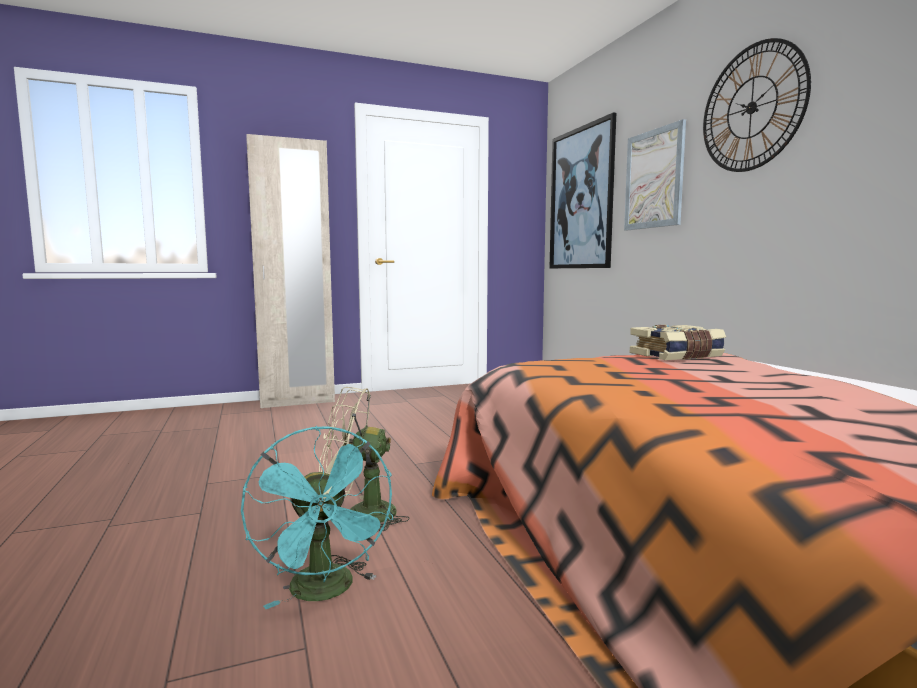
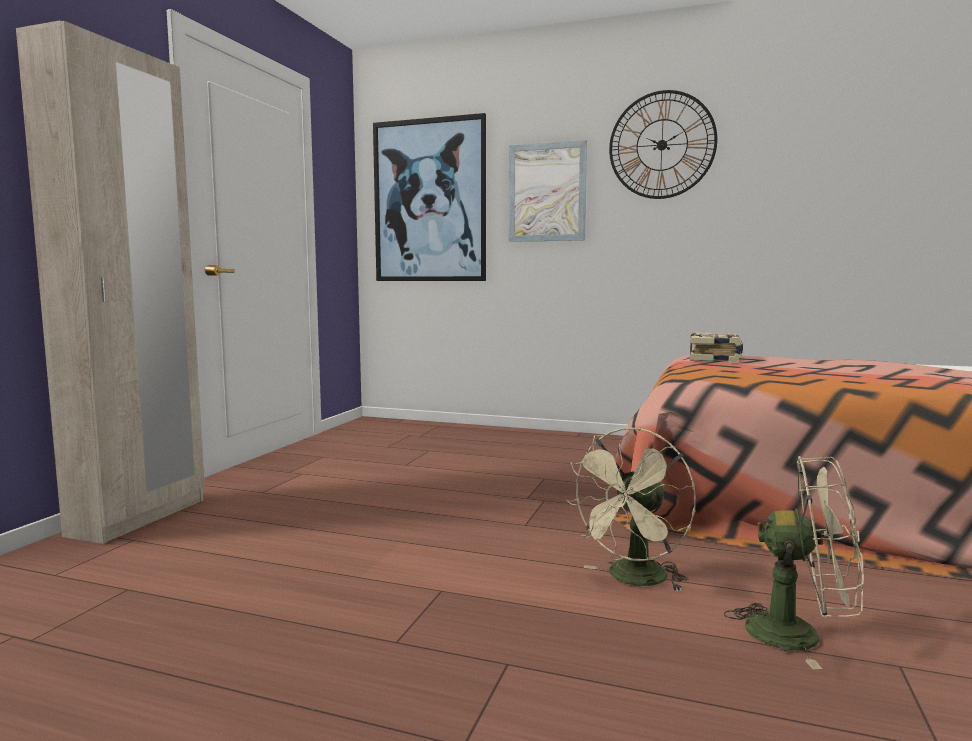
camera: 50 degrees left, 0 degrees up
turquoise fan [241,426,393,609] -> beige fan [724,456,864,669]

